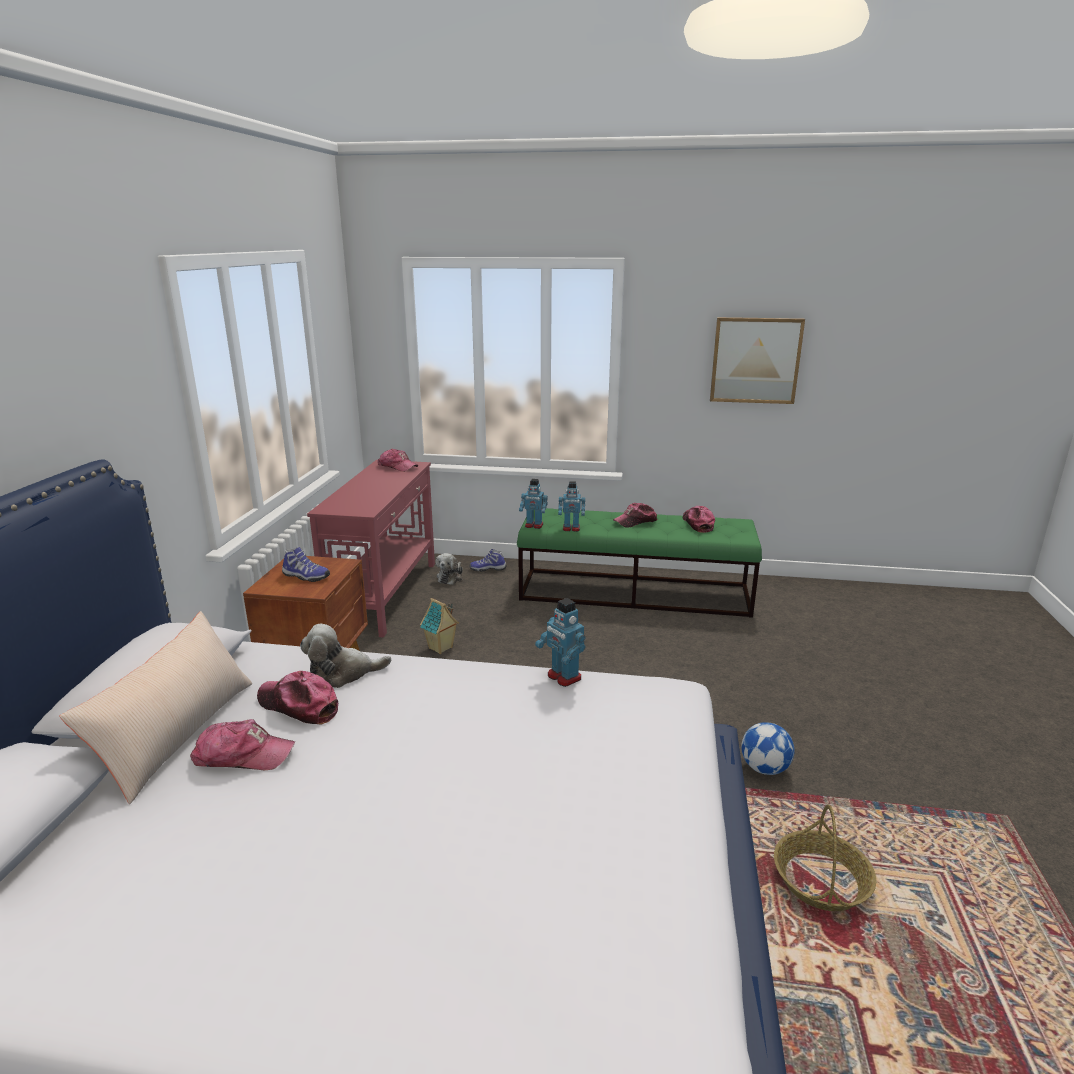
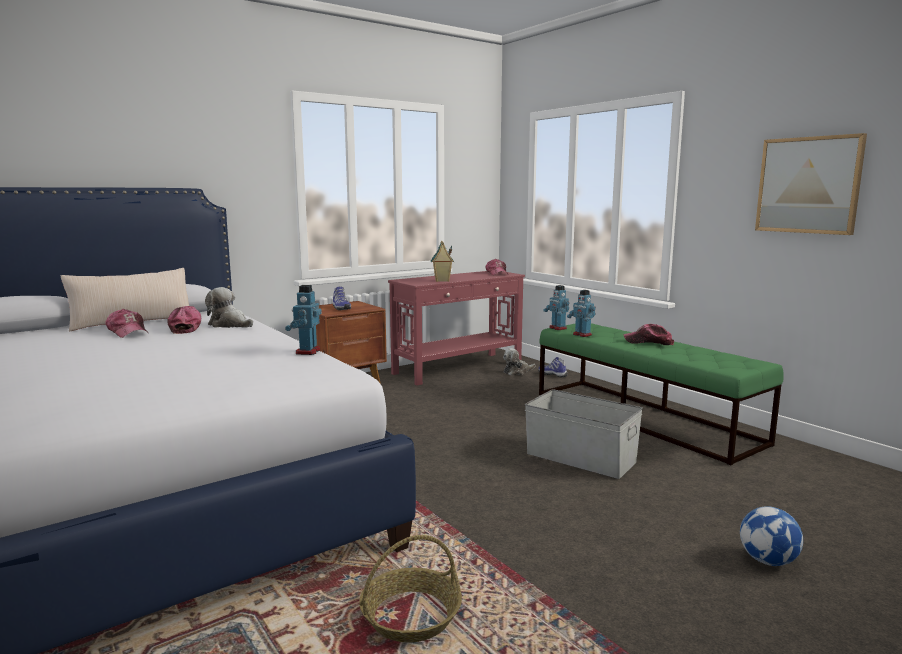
camera: 45 degrees right, 10 degrees down
toy house [420,598,459,654] -> toy house moved to [431,241,454,282]
cap [683,506,715,533] -> none
football [741,722,795,775] -> football moved to [740,506,803,566]
none -> grey storage box [525,389,643,479]

